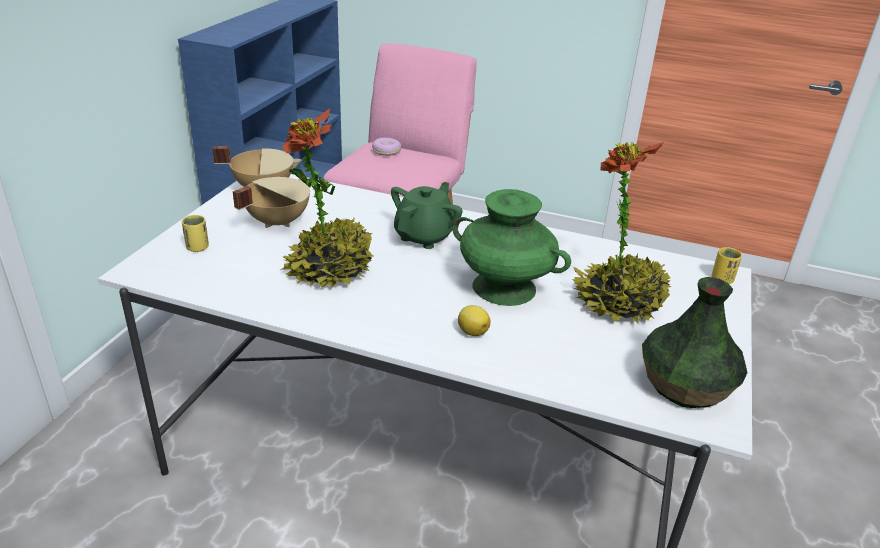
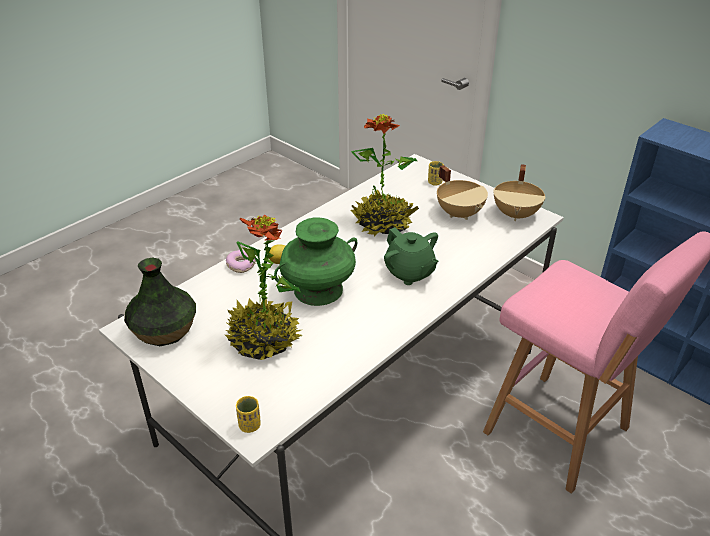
camera: 115 degrees right, 5 degrees up
donut [372,138,401,156] -> donut moved to [226,250,256,273]

